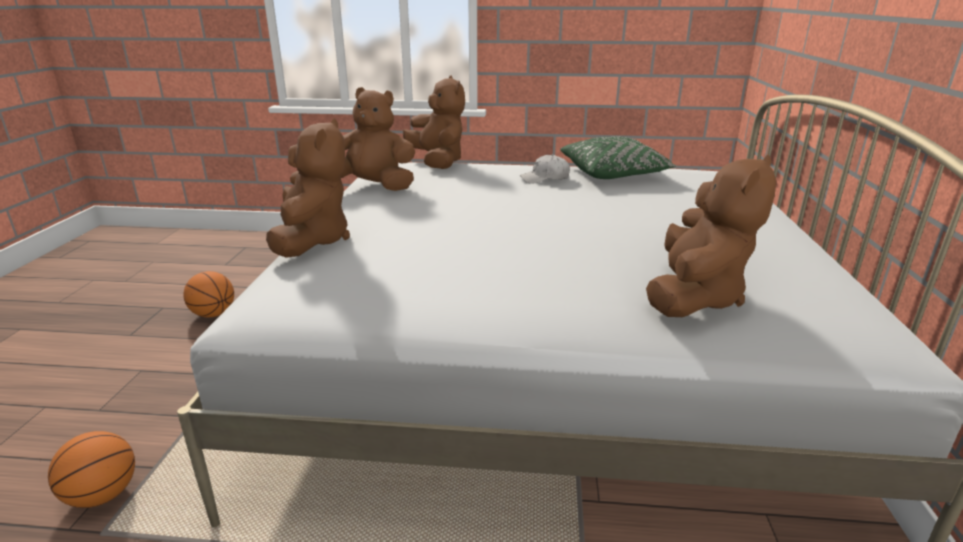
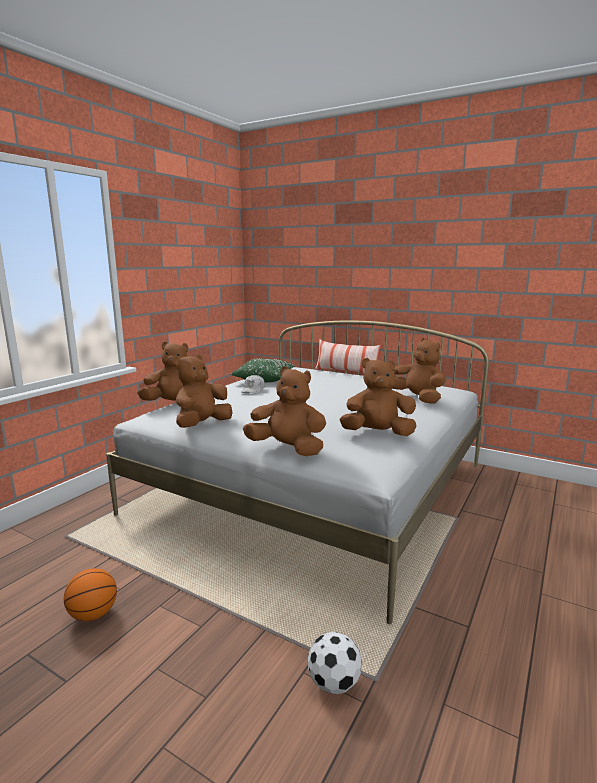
camera: 65 degrees left, 10 degrees down
basketball [48,431,135,508] -> football [308,632,362,694]
none -> pillow [315,339,381,373]
none -> brown plush toy [340,358,417,436]

